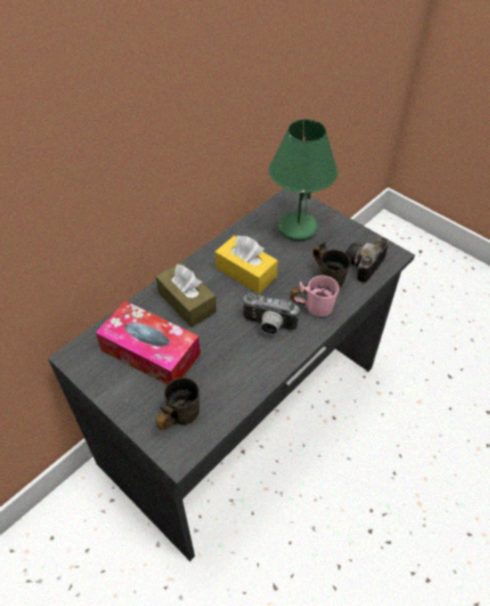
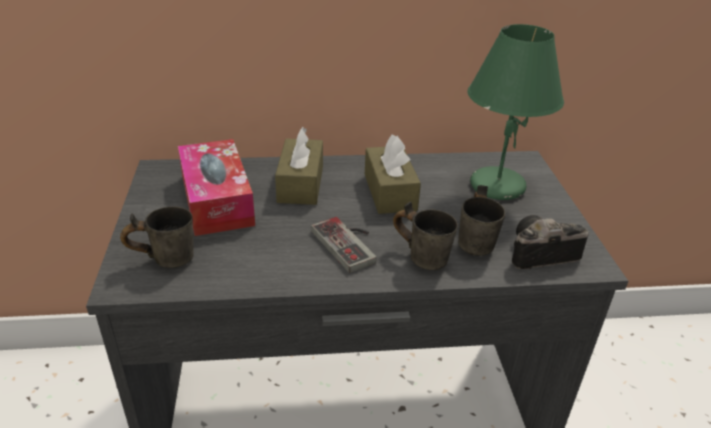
camera: 40 degrees right, 15 degrees down
yellow tissue box [215,235,278,294] -> brown tissue box [365,134,421,214]
camera [242,292,299,335] -> game controller [311,217,377,273]
pink mug [290,276,339,317] -> grey mug [393,202,458,270]

